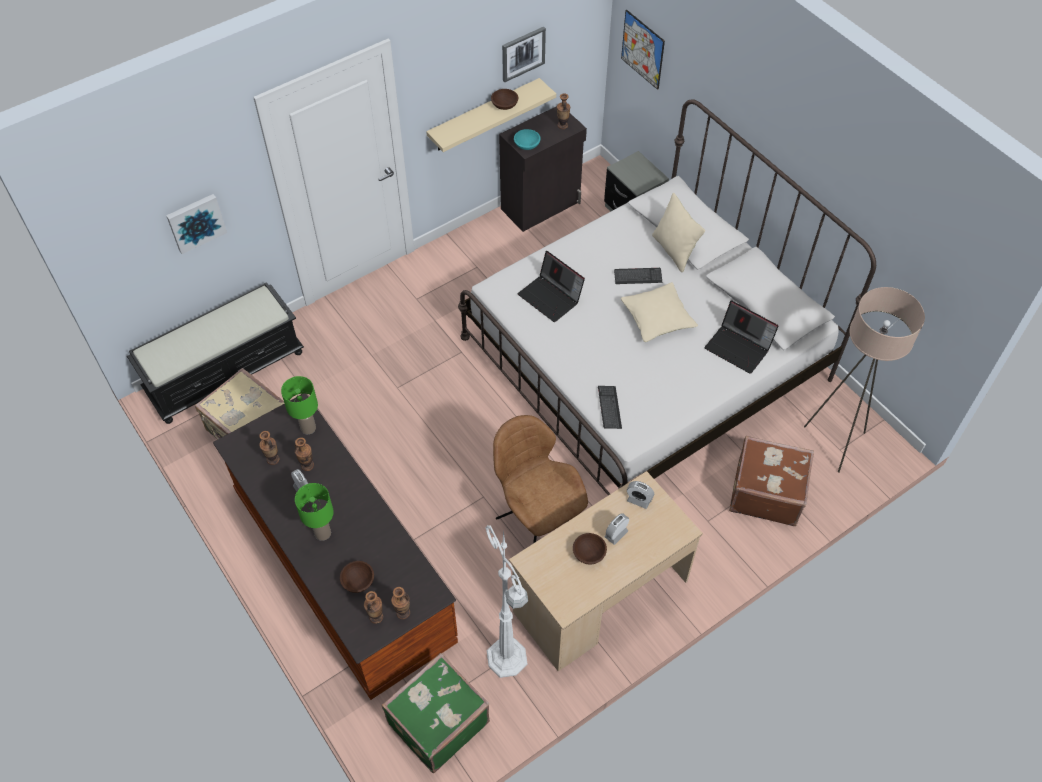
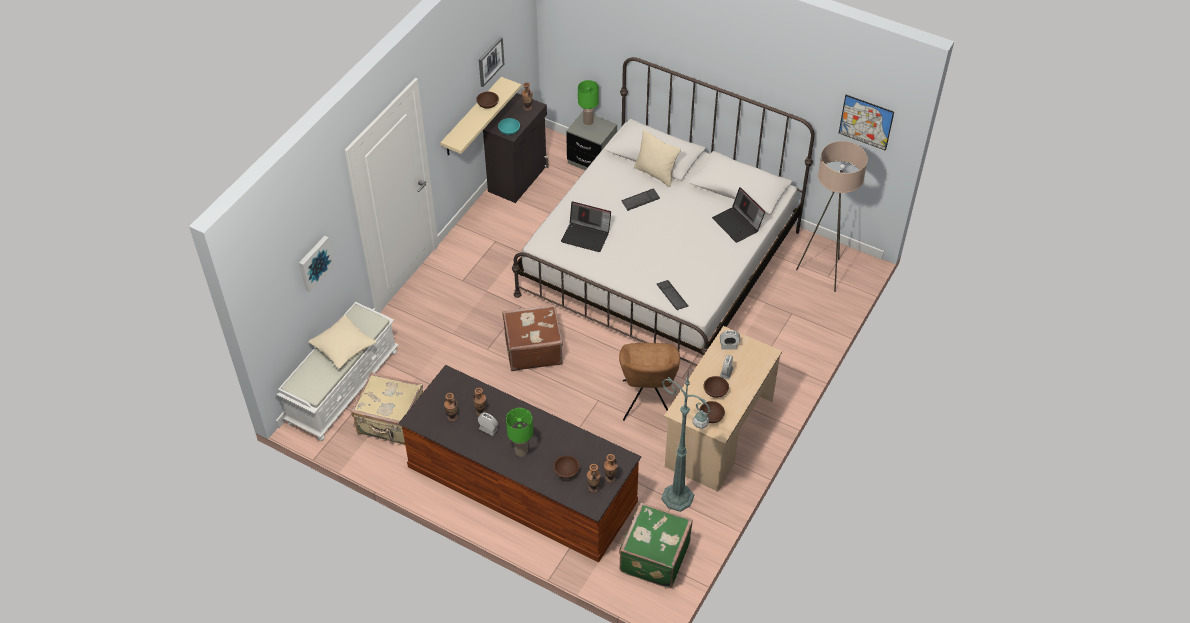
camera: 25 degrees left, 5 degrees down
black bench [127,282,304,424] -> white bench [276,302,398,441]
green table lamp [281,376,318,434] -> green table lamp moved to [578,80,599,125]
white floor lamp [485,525,528,678] -> green floor lamp [661,368,711,512]
brown chair [493,415,588,544] -> brown chair turned 120 degrees counterclockwise [619,343,680,421]
picture [621,10,665,90] -> picture moved to [839,95,894,151]
beige pillow [621,282,698,342] -> beige pillow moved to [308,315,377,369]
laptop [704,300,778,374] -> laptop turned 45 degrees clockwise [712,187,765,243]
brown suitcase [729,436,814,526] -> brown suitcase moved to [503,304,563,371]
none -> brown bowl [699,401,725,423]

